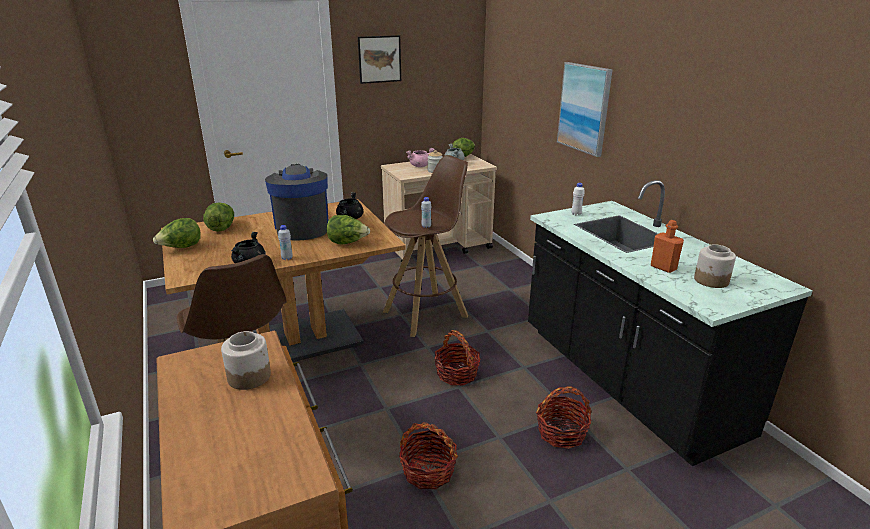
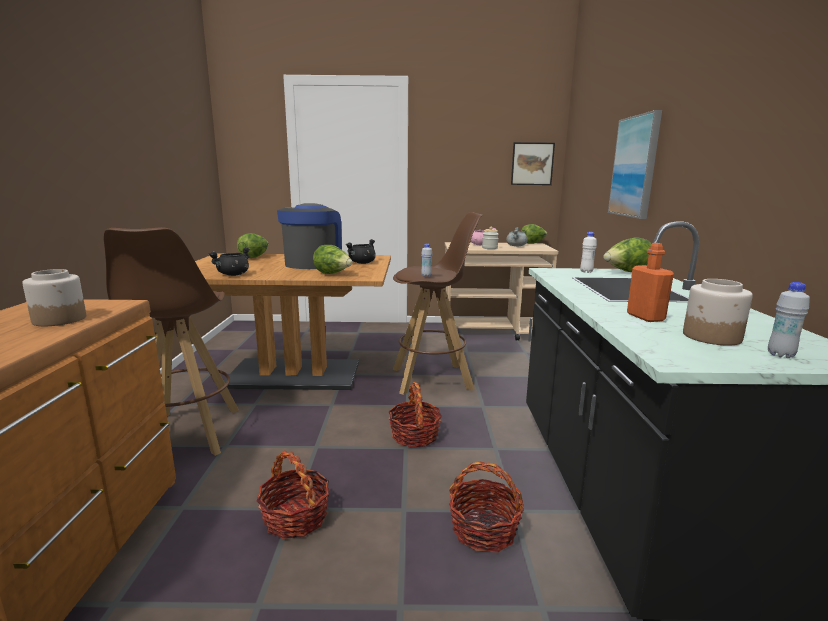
camera: 25 degrees right, 10 degrees down
lettuce [153,218,201,248] -> lettuce moved to [603,237,651,272]
white bottle [278,225,293,260] -> white bottle moved to [768,282,810,358]
picture [358,35,401,84] -> picture moved to [511,142,555,185]

